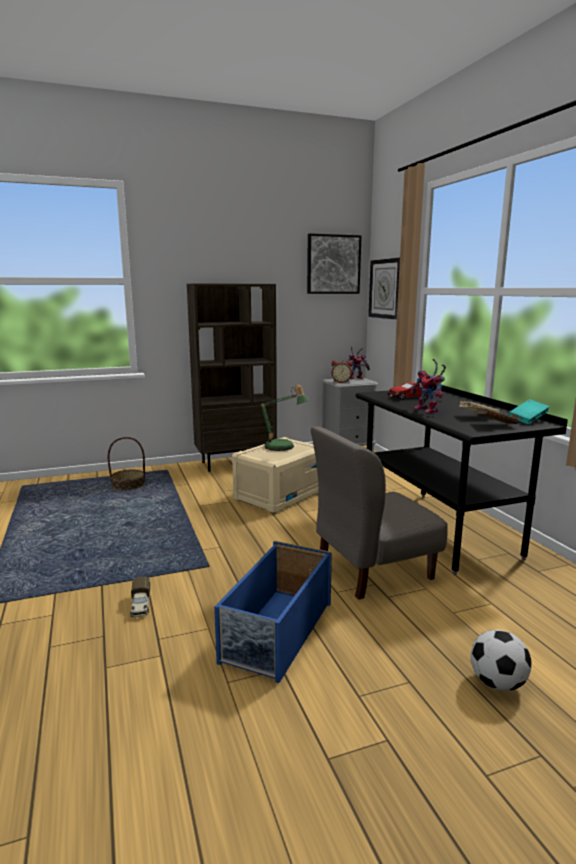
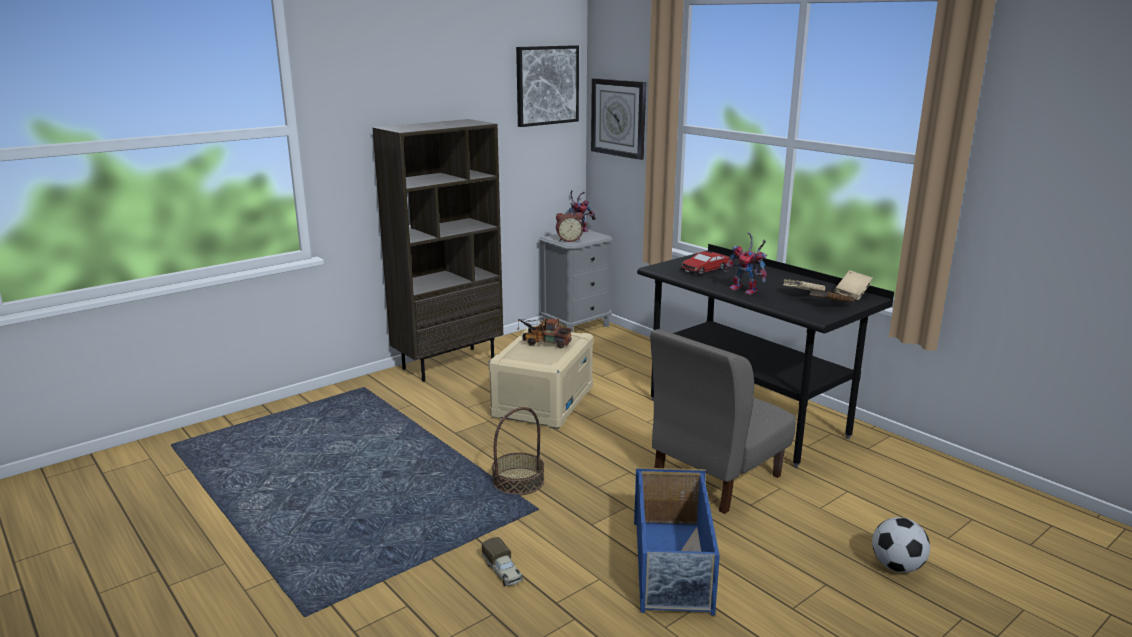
camera: 20 degrees left, 5 degrees up
basket [108,437,145,490] -> basket moved to [492,407,544,495]
table lamp [260,385,309,451] -> toy truck [517,318,572,348]
turquoise book [508,399,550,424] -> beige book [834,270,873,300]

